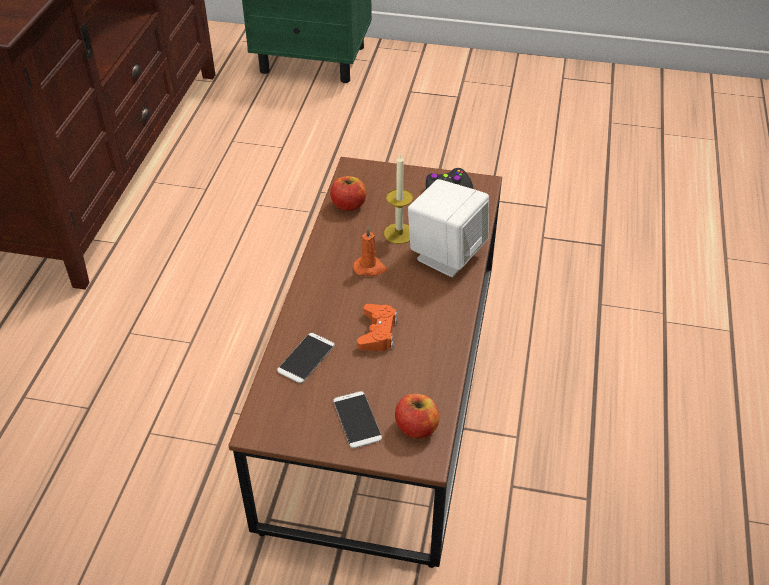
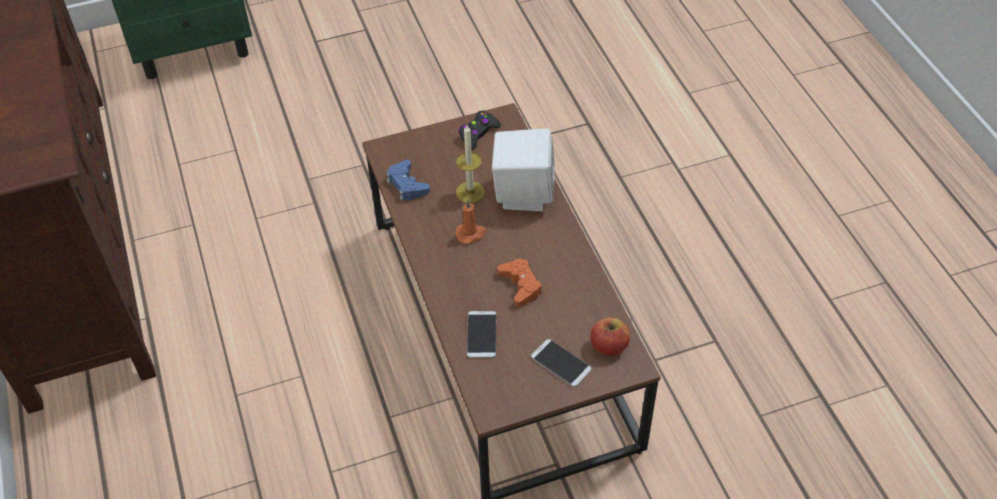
camera: 30 degrees left, 5 degrees up
apple [330,176,366,211] -> blue game controller [386,160,430,201]

